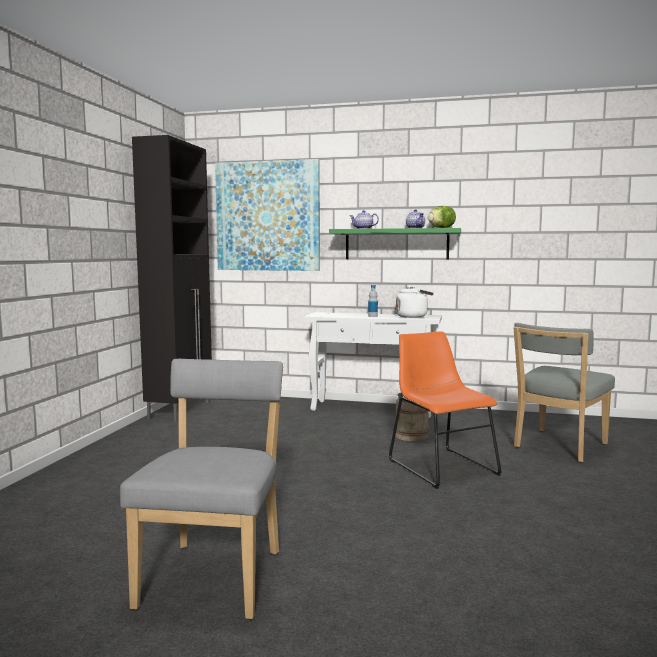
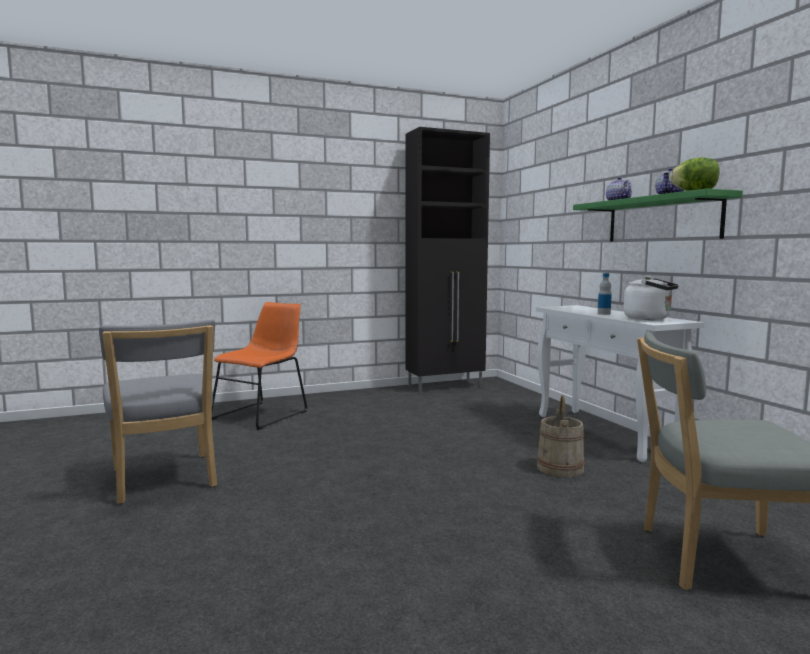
camera: 55 degrees right, 0 degrees up
grey chair [120,359,283,619] -> grey chair turned 90 degrees clockwise [99,320,217,504]
picture [215,159,320,271] -> none
orange chair [389,331,502,489] -> orange chair moved to [212,302,308,430]

